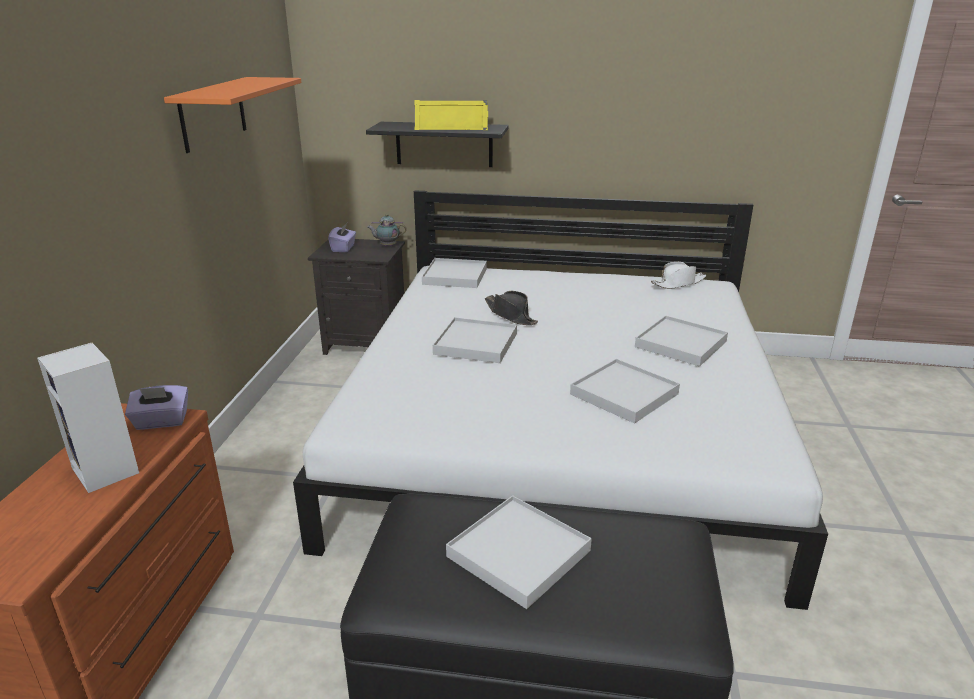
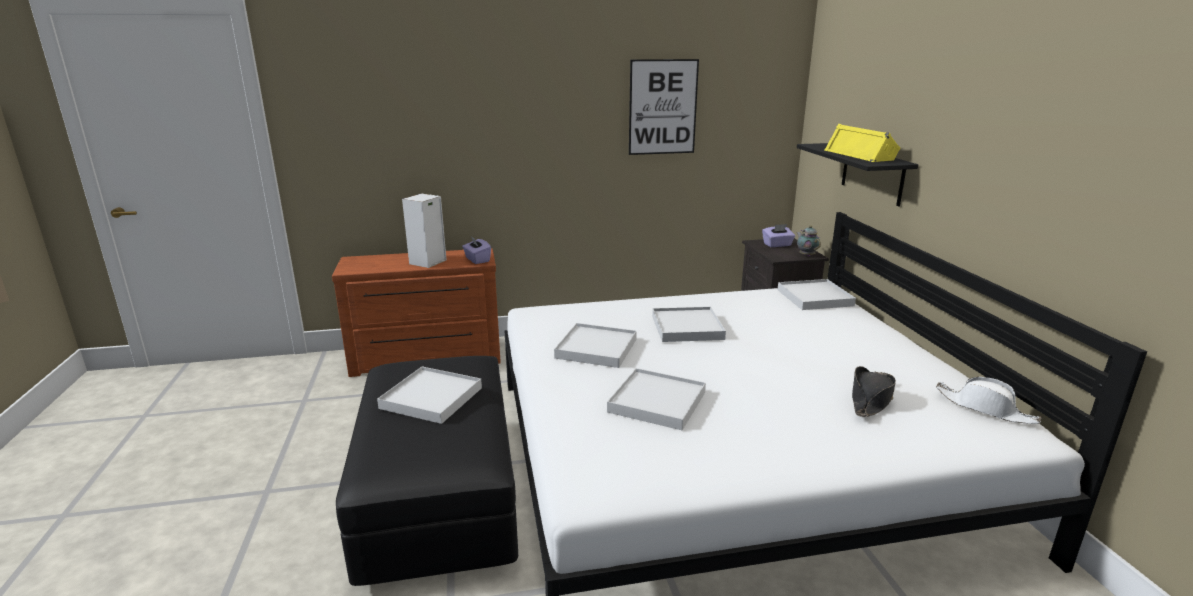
camera: 70 degrees right, 5 degrees down
orange shelf [164,77,301,153] -> picture [629,59,699,155]
black hat [485,291,538,325] -> black hat moved to [852,366,896,417]
white tray [635,315,728,367] -> white tray moved to [554,323,637,368]

